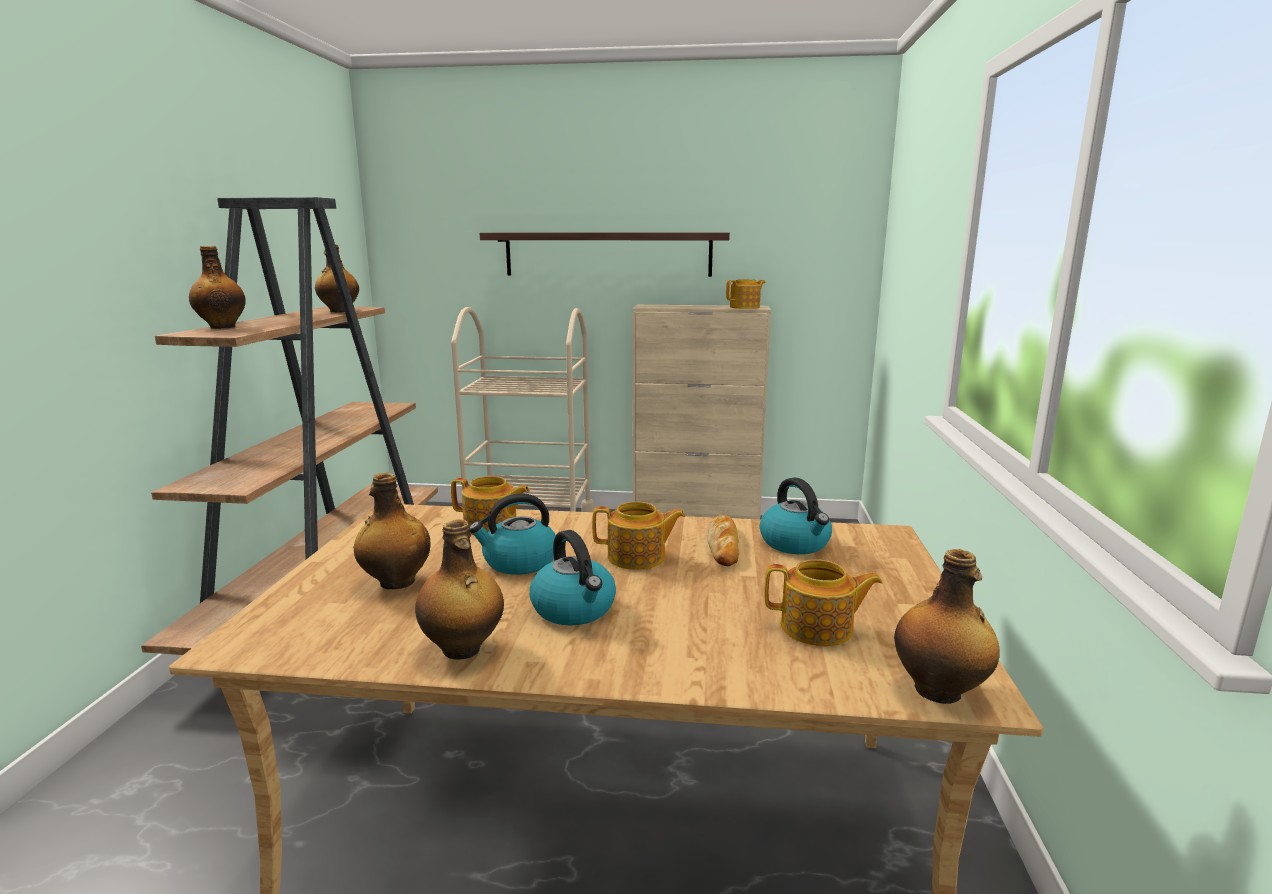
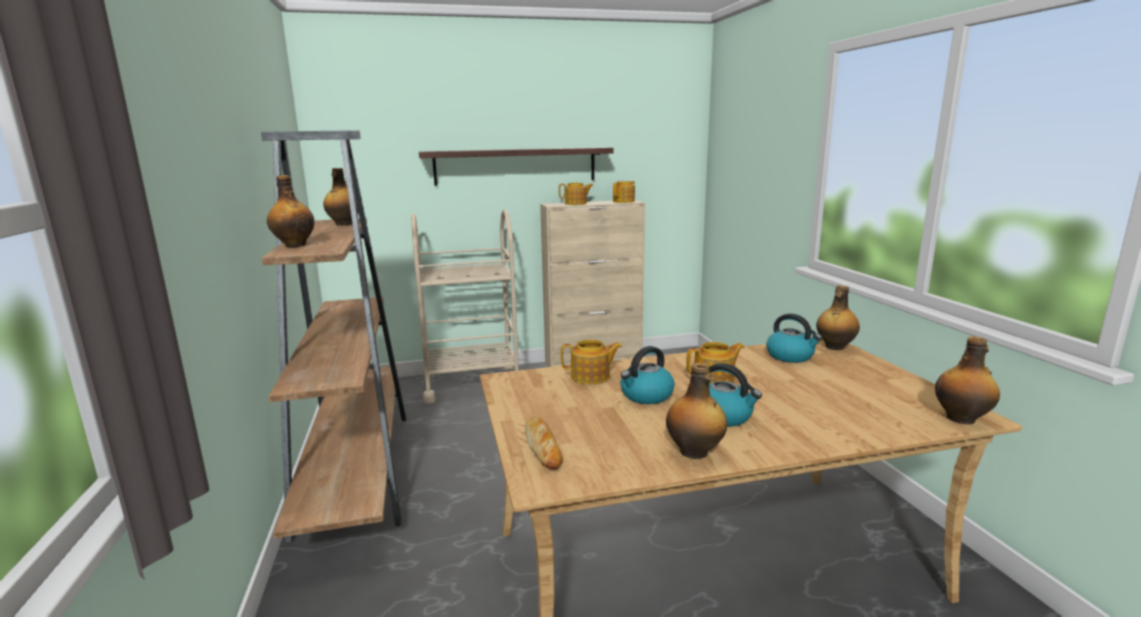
camera: 20 degrees left, 0 degrees up
bottle [354,473,431,589] -> bottle moved to [816,285,860,350]
bread [707,515,739,566] -> bread moved to [525,417,563,469]
teapot [765,559,882,647] -> teapot moved to [559,183,594,205]

